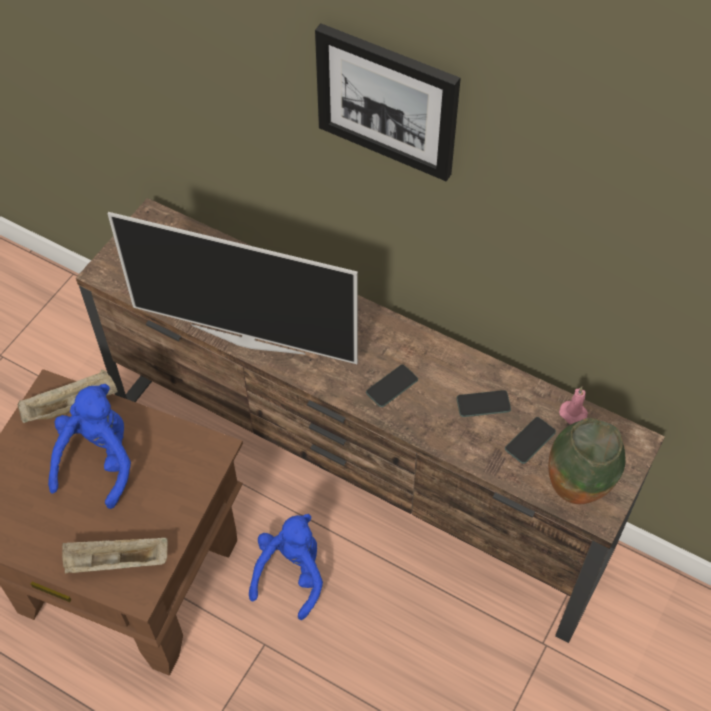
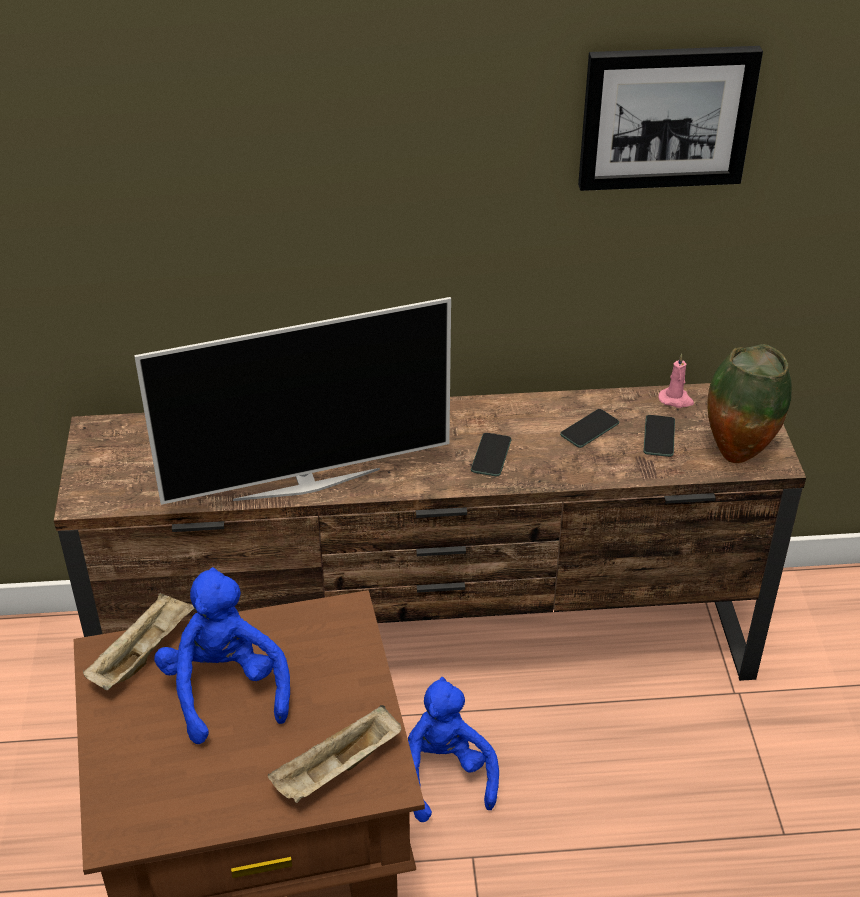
camera: 35 degrees left, 15 degrees down
picture [315,24,461,181] -> picture moved to [578,46,763,191]

